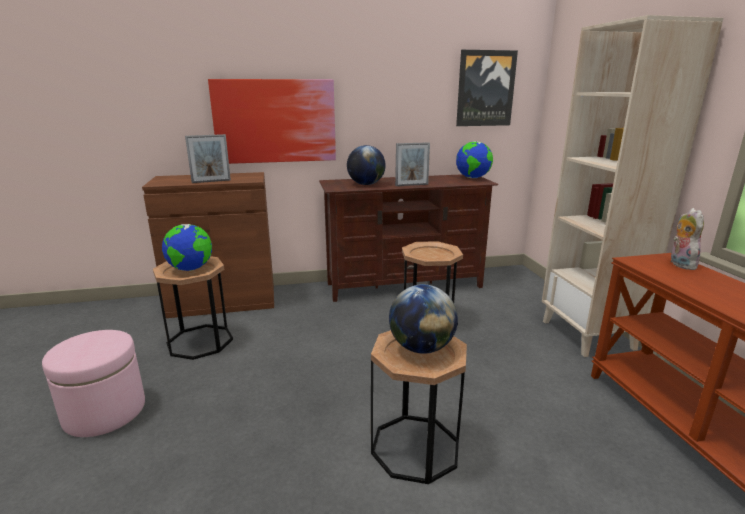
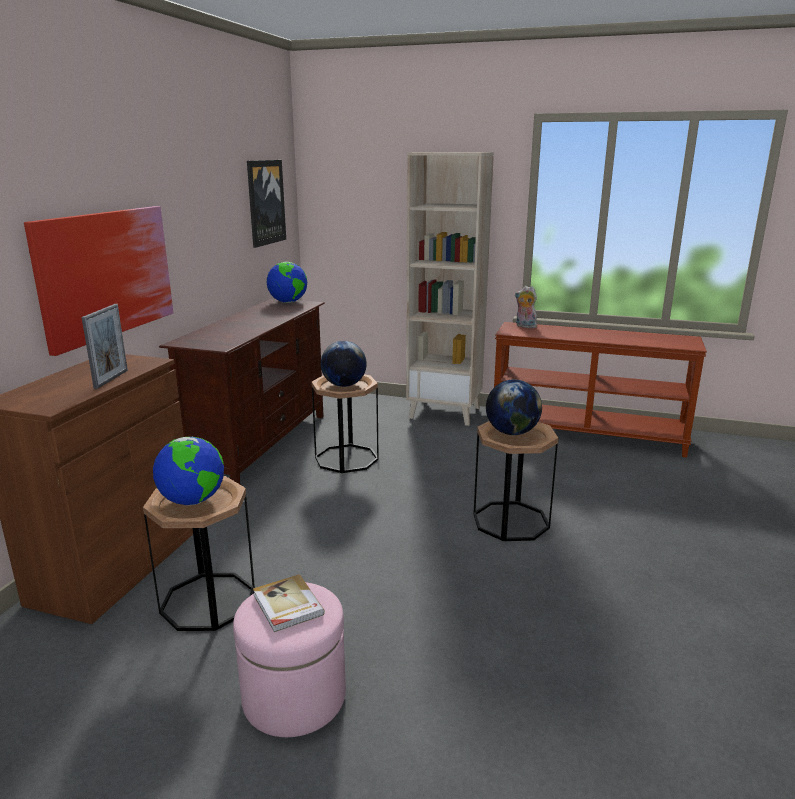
camera: 60 degrees left, 0 degrees up
globe [347,145,386,185] -> globe moved to [321,341,367,387]
picture frame [395,142,430,186] -> none
none -> book [253,574,325,632]

